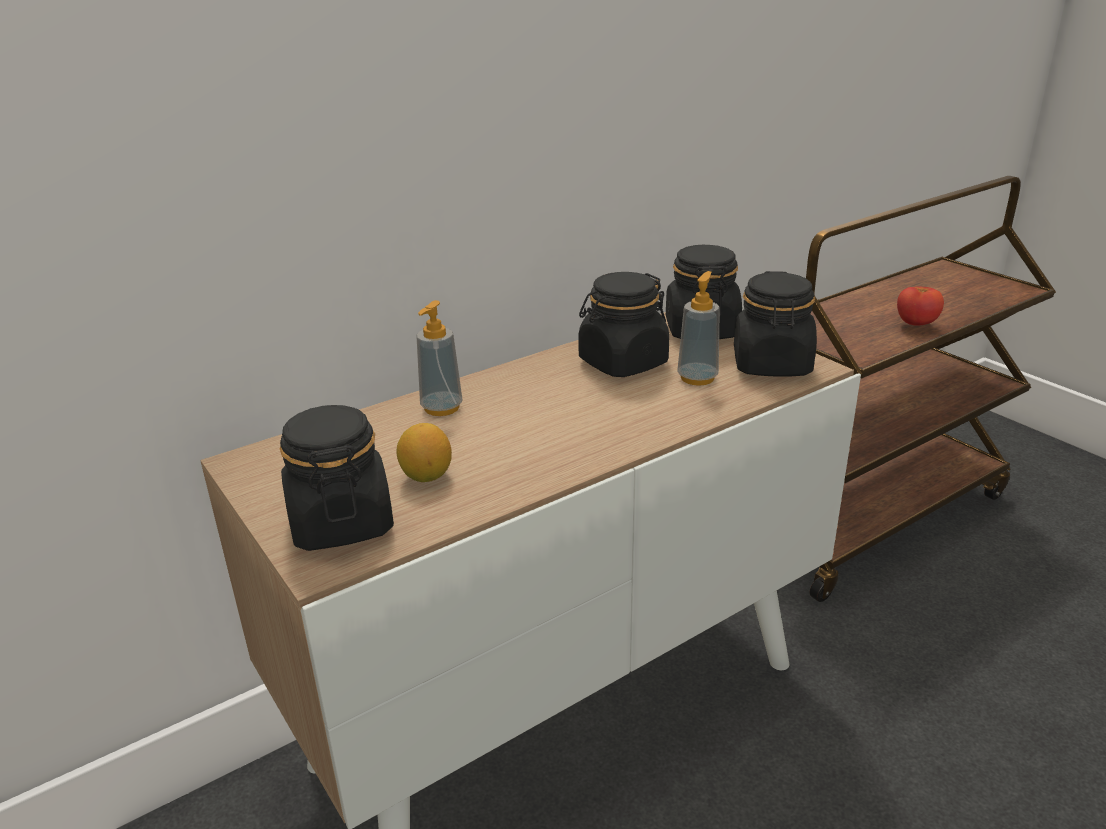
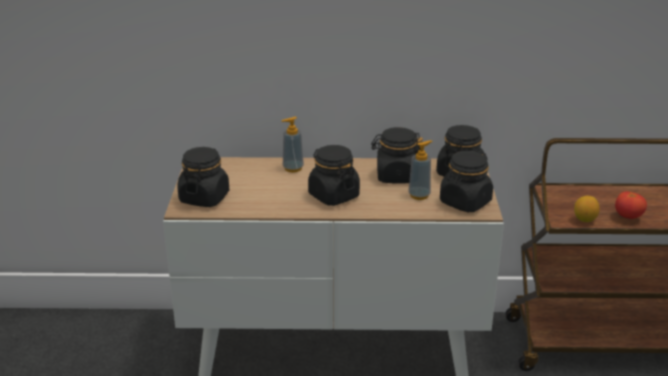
camera: 35 degrees right, 0 degrees up
lemon [396,423,452,482] -> lemon moved to [574,196,600,222]
none -> black jar [308,145,360,206]

